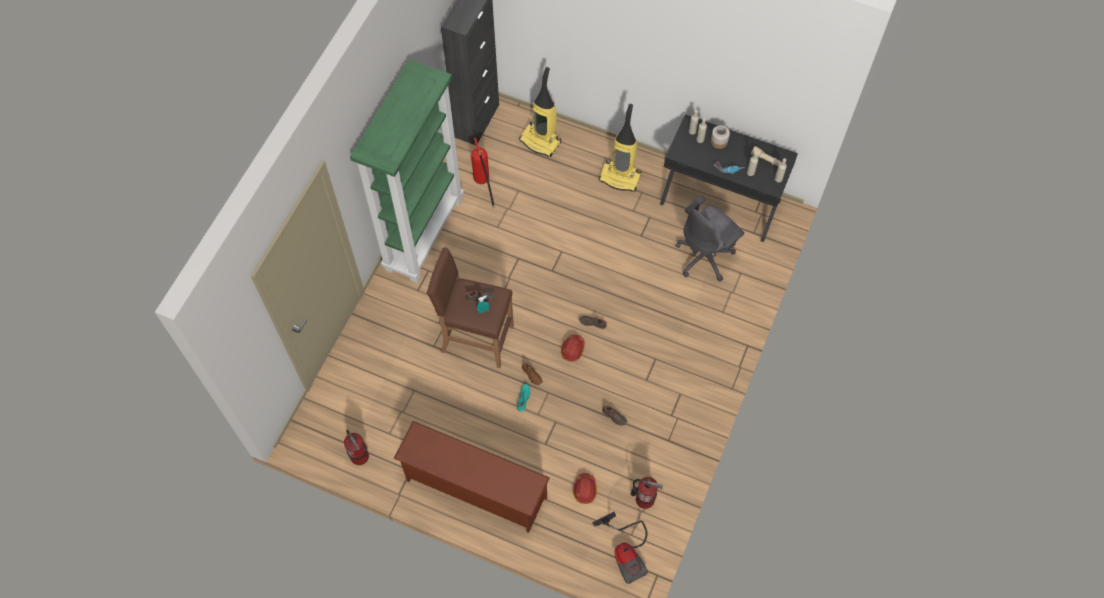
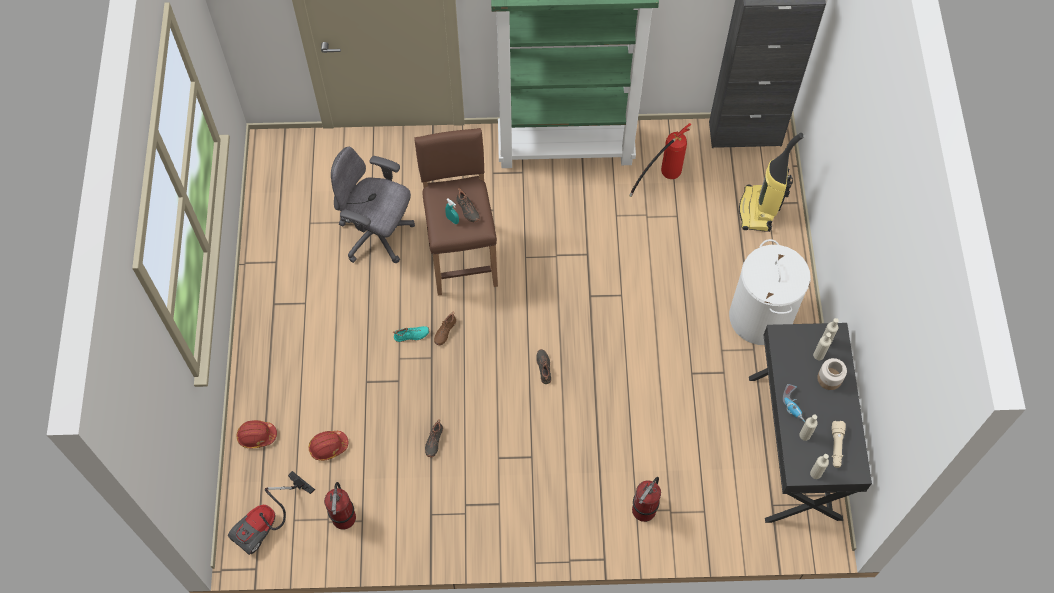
camera: 65 degrees right, 0 degrees up
fire extinguisher [344,430,369,465] -> fire extinguisher moved to [632,477,661,522]
brown shoe rack [394,421,550,533] -> none
red hard hat [561,335,585,362] -> red hard hat moved to [237,420,277,448]
vacuum cleaner [599,104,642,192] -> white laundry basket [729,239,811,345]
grey office chair [676,196,744,281] -> grey office chair moved to [331,146,415,263]

